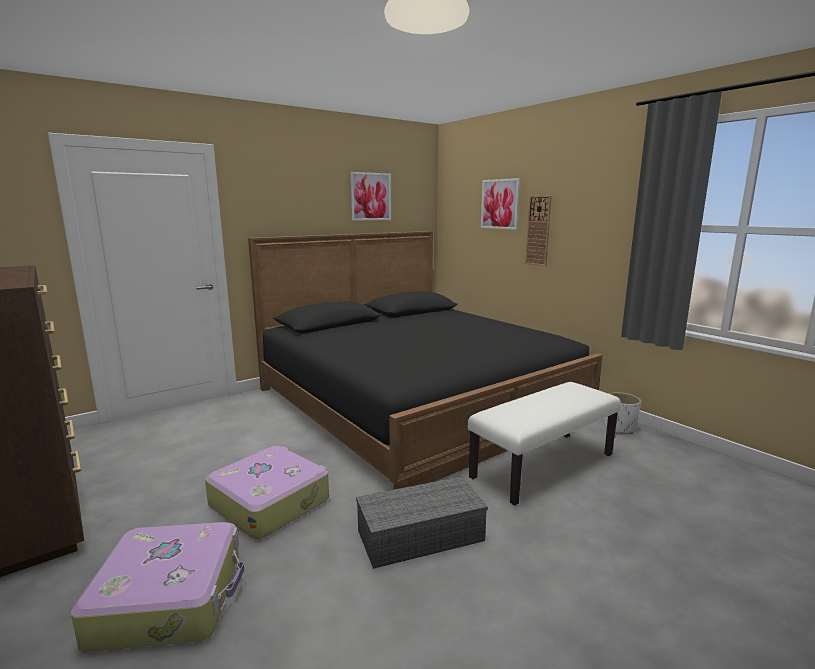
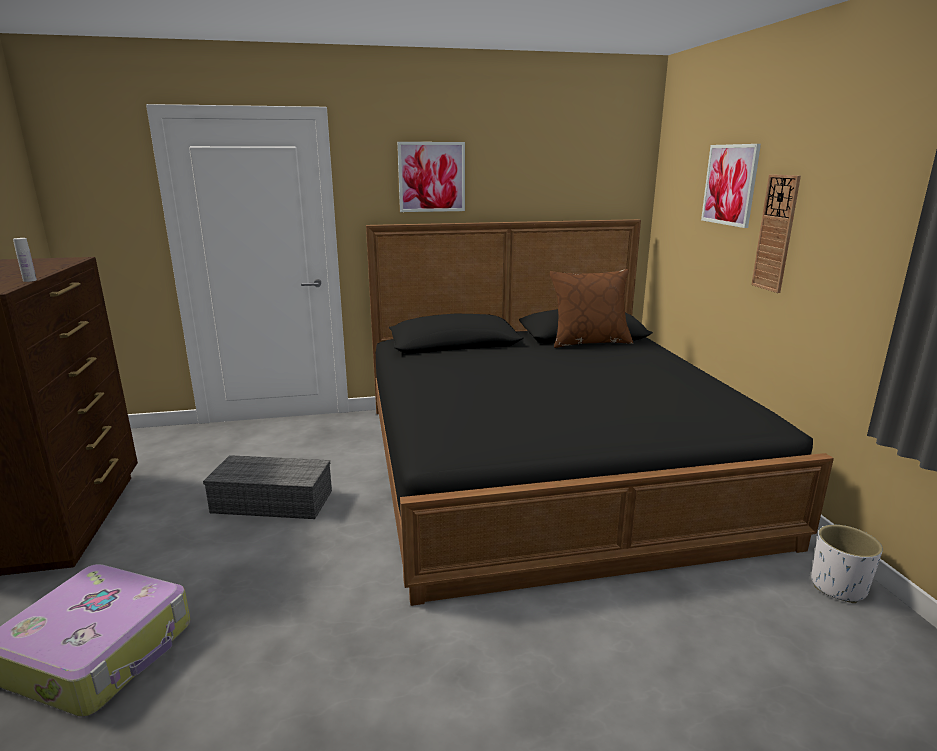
camera: 25 degrees right, 5 degrees up
suitcase [205,446,329,539] -> none
picture [350,172,391,221] -> picture moved to [397,142,465,212]
grey storage box [356,476,488,569] -> grey storage box moved to [203,455,332,519]
white bench [468,382,621,506] -> none
none -> white bottle [13,238,37,282]
none -> brown pillow [550,269,633,348]

